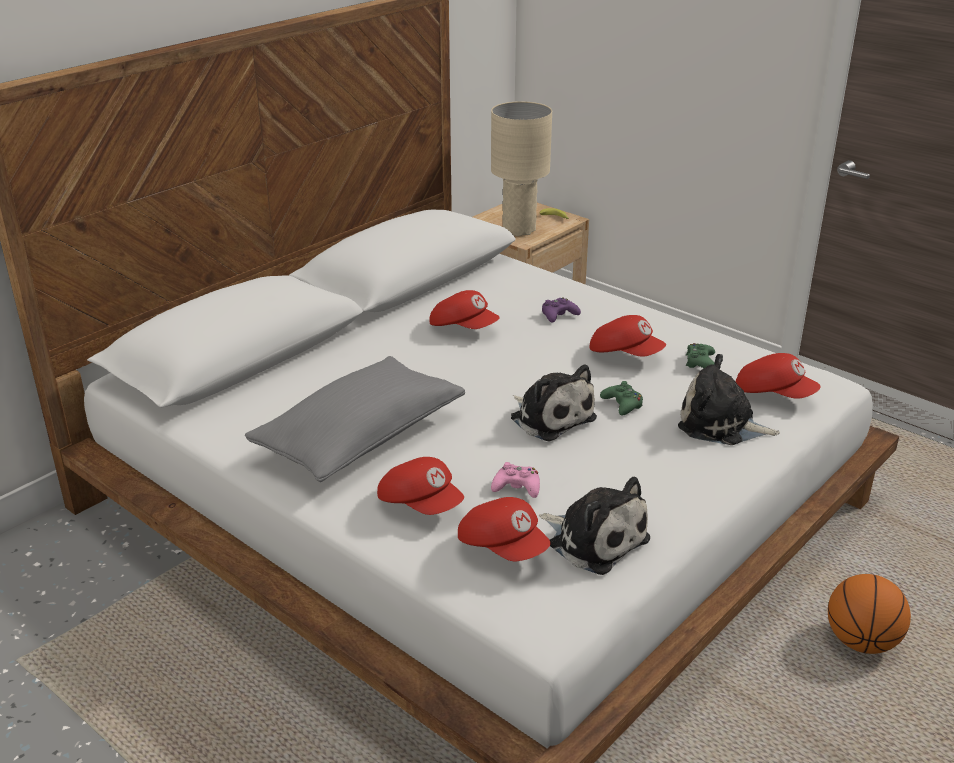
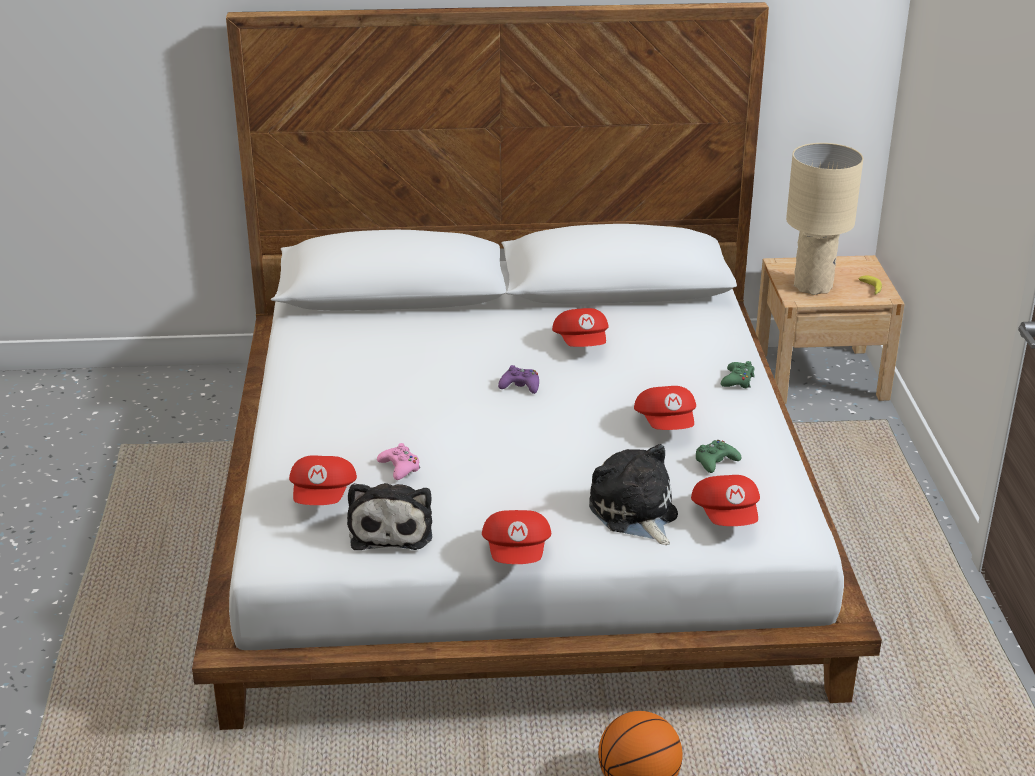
camera: 45 degrees right, 0 degrees up
grey pillow [245,356,465,482] -> none
red cap [377,457,464,515] -> red cap moved to [482,510,551,564]
plush toy [511,364,597,442] -> none
purple game controller [542,297,581,323] -> purple game controller moved to [498,365,539,394]
green game controller [600,381,643,416] -> green game controller moved to [721,361,755,388]

